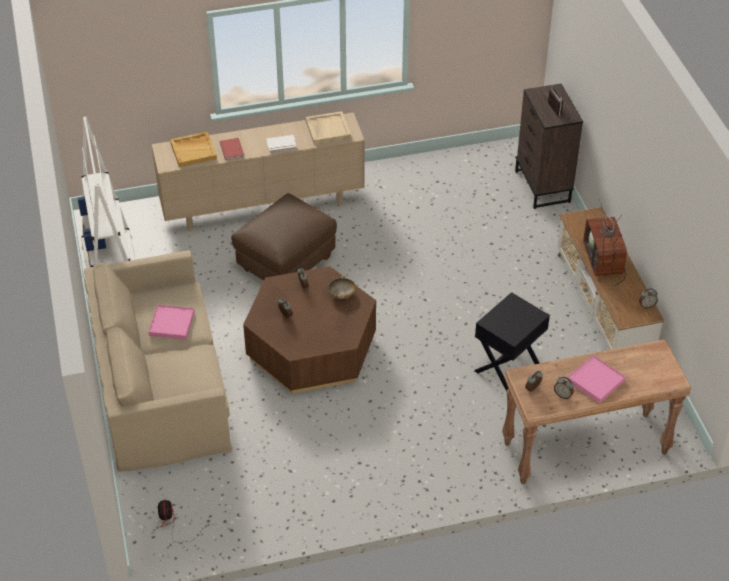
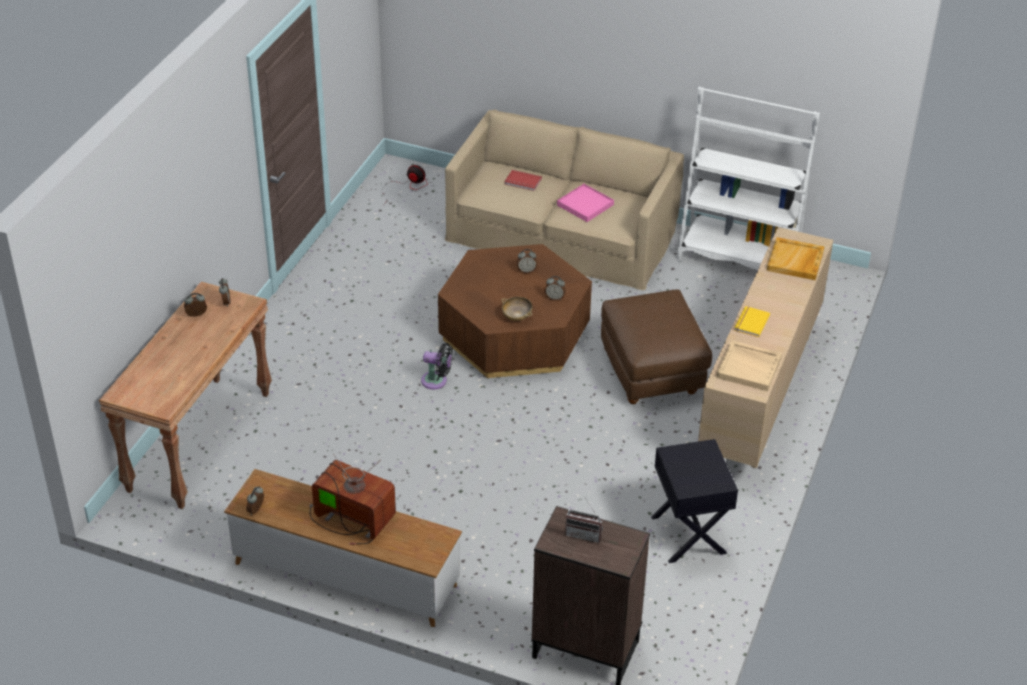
camera: 125 degrees right, 5 degrees down
red book [220,138,244,160] -> red book moved to [504,170,542,191]
white book [266,135,297,153] -> yellow book [734,306,770,337]
black side table [474,292,550,390] -> black side table moved to [651,439,738,563]
pink tray [567,355,626,403] -> none
none -> black fan [421,343,453,389]

